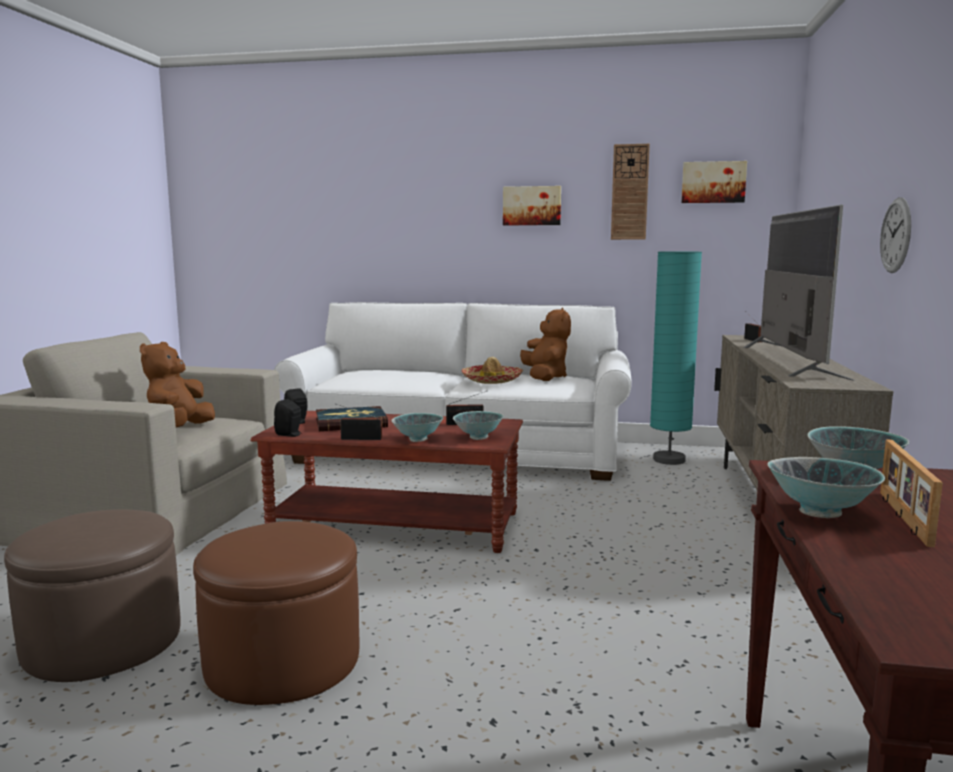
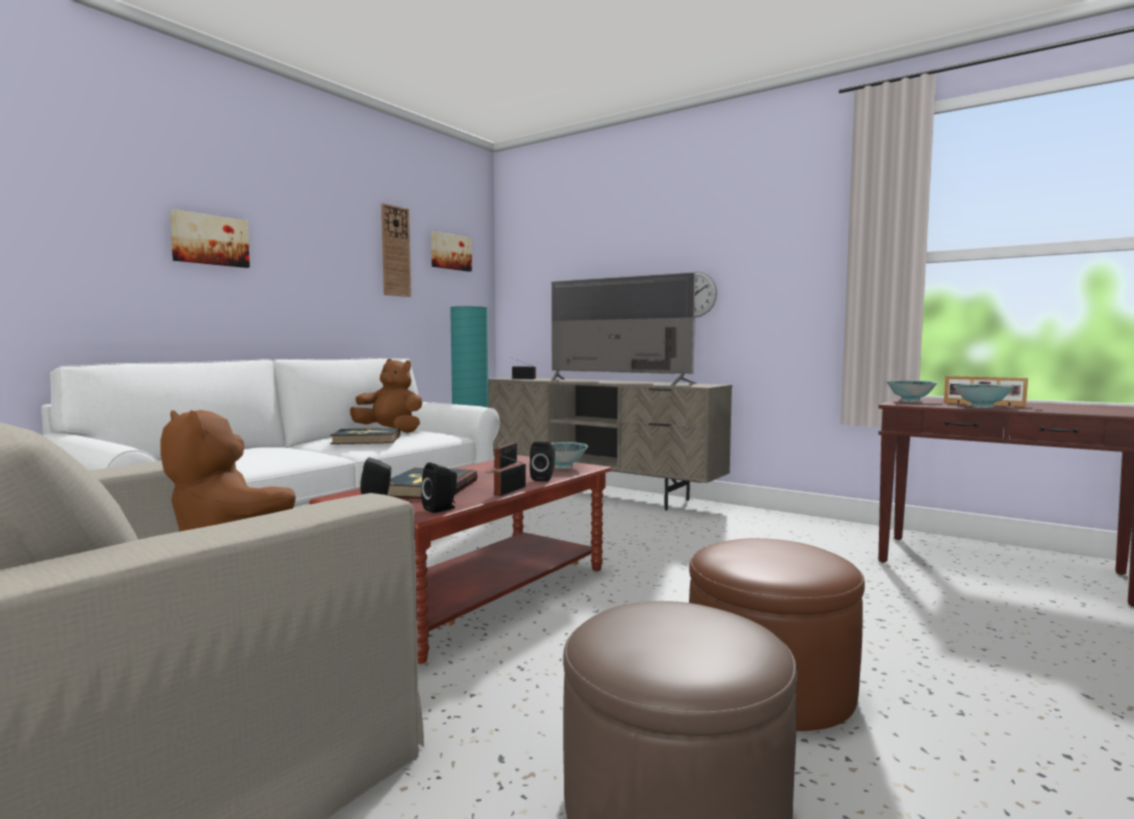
camera: 65 degrees left, 5 degrees down
bowl [391,413,443,442] -> black speaker [530,442,555,482]
hat [461,357,523,384] -> book [330,428,400,444]
picture [503,186,561,225] -> picture moved to [170,209,250,268]

